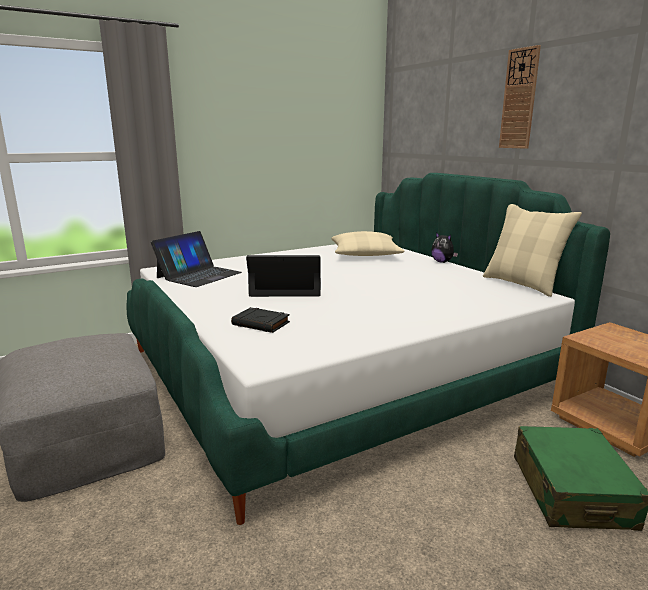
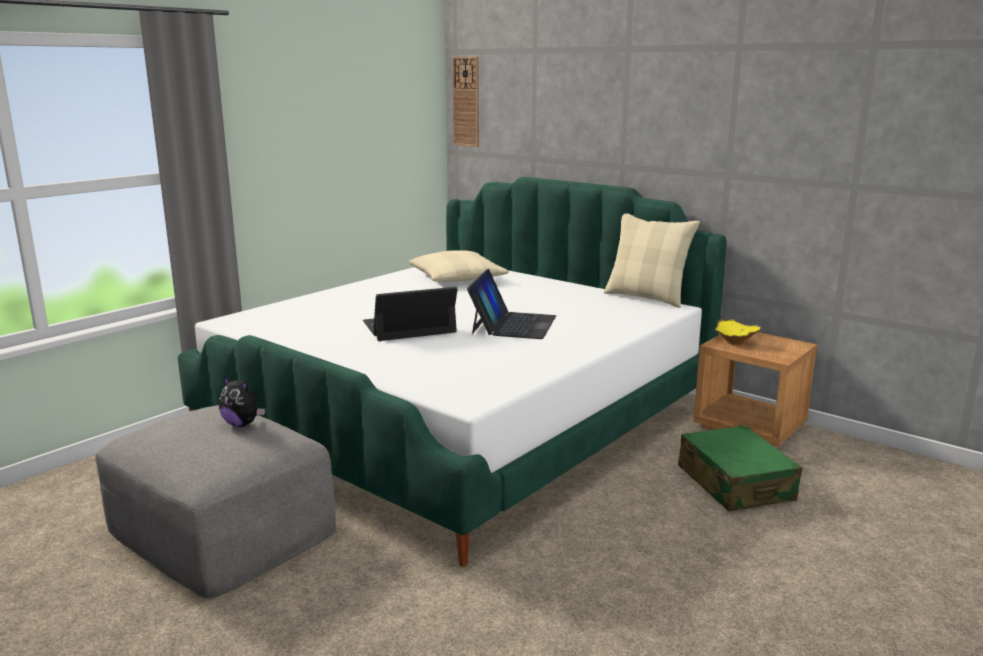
camera: 20 degrees left, 0 degrees up
laptop [151,231,242,287] -> laptop moved to [467,269,556,339]
black book [231,307,290,333] -> none
plush toy [431,232,458,263] -> plush toy moved to [219,376,265,427]
wall clock [499,45,541,149] -> wall clock moved to [452,57,479,147]
none -> yellow bowl [715,319,760,345]

